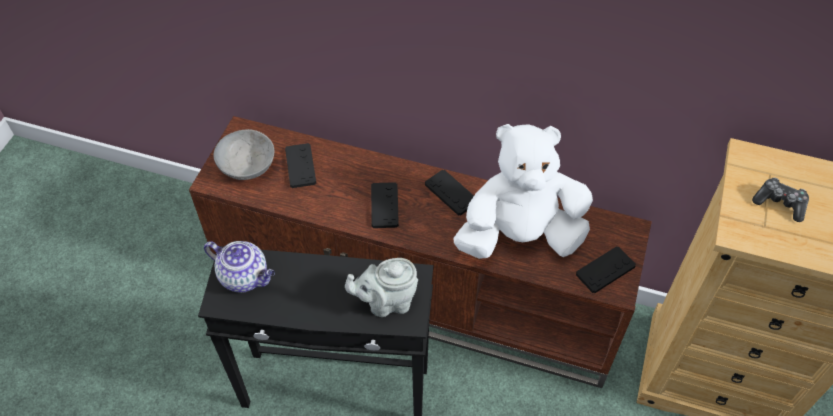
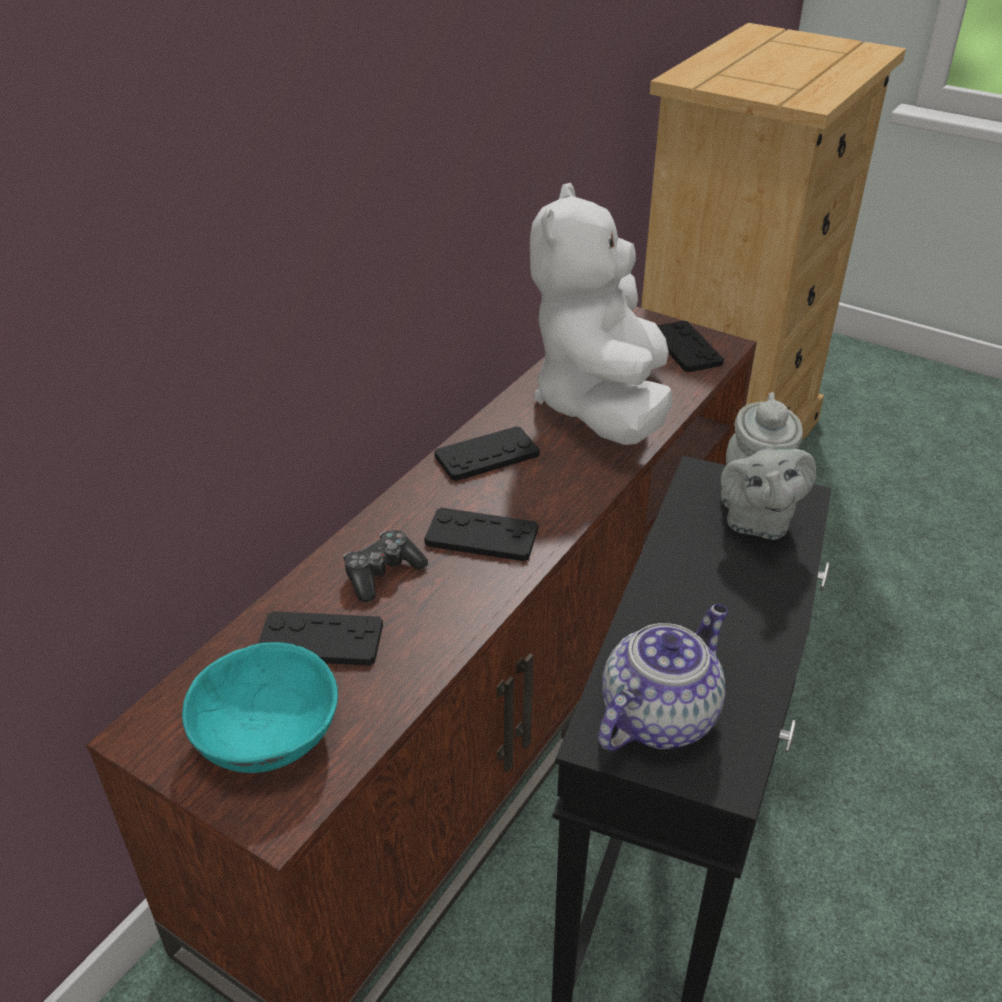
camera: 75 degrees left, 15 degrees down
grey bowl [214,129,274,180] -> turquoise bowl [182,642,338,773]
game controller [752,177,809,222] -> game controller moved to [343,530,428,602]

